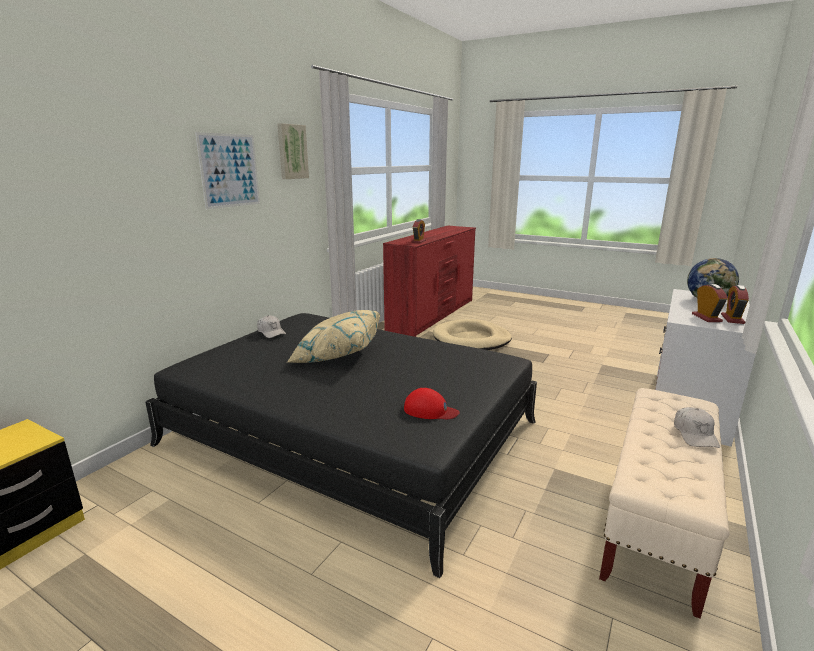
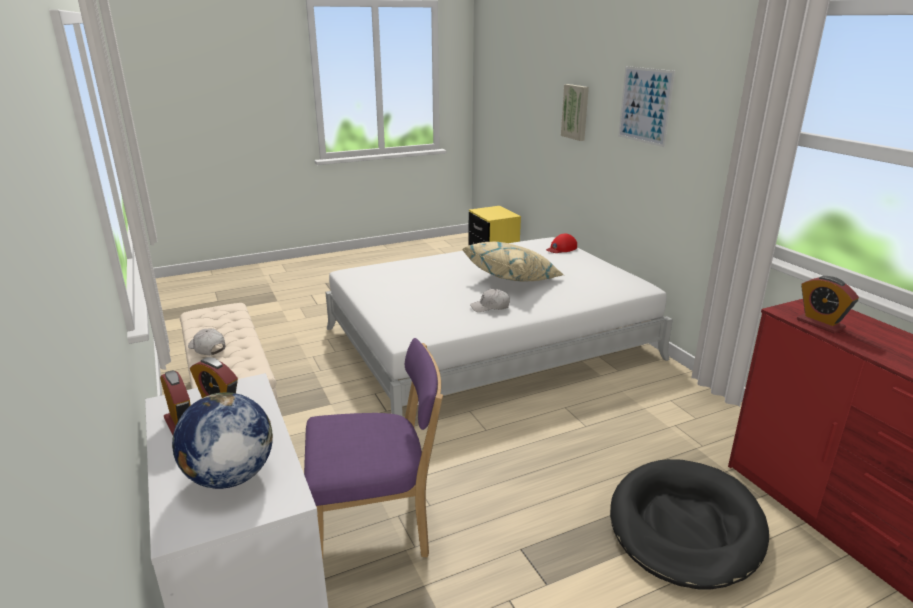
camera: 125 degrees right, 5 degrees up
black bed [145,313,537,578] -> white bed [325,237,673,417]
white cap [257,315,286,338] -> white cap moved to [470,289,510,312]
picture [278,123,309,179] -> picture moved to [561,84,589,141]
red cap [404,388,460,419] -> red cap moved to [546,233,577,253]
beige dog bed [433,319,512,350] -> black dog bed [610,459,769,589]
none -> purple chair [304,338,443,559]

